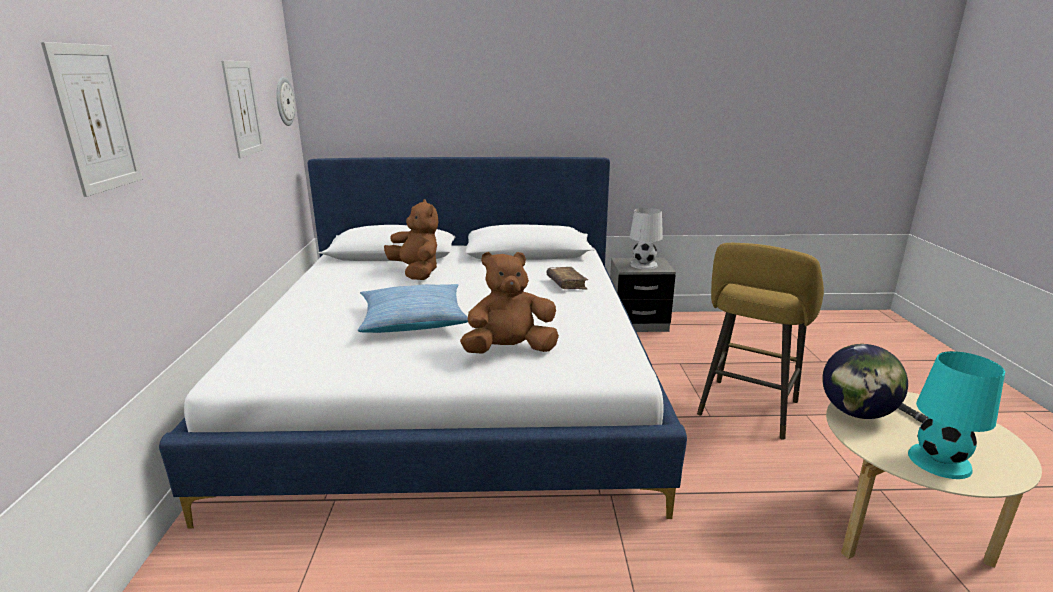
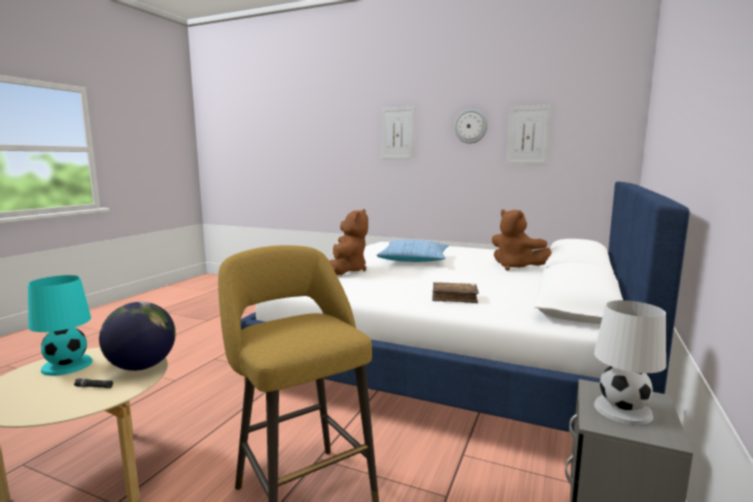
camera: 115 degrees right, 10 degrees down
wall clock [276,77,295,126] -> wall clock moved to [454,109,488,144]
brown plush toy [384,199,439,280] -> brown plush toy turned 60 degrees clockwise [492,209,552,271]

